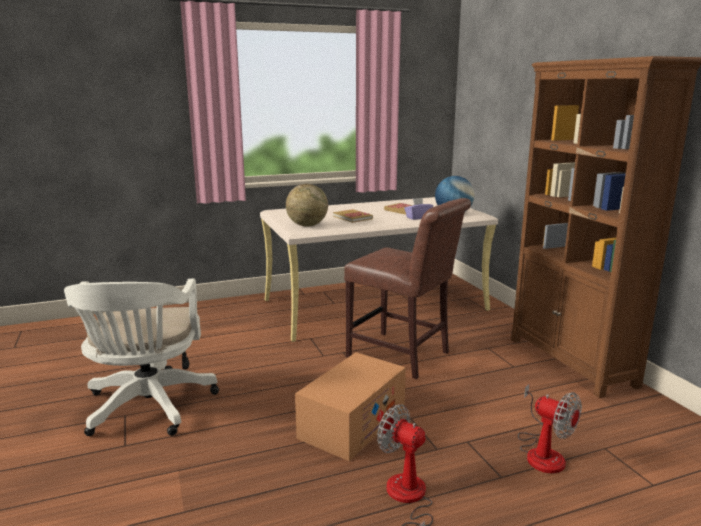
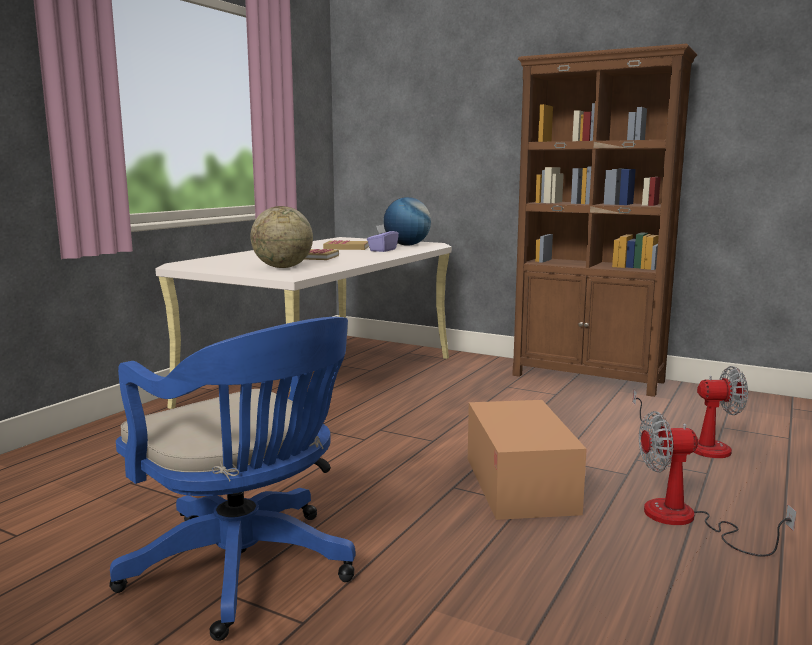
camera: 40 degrees left, 5 degrees down
white office chair [64,279,219,436] -> blue office chair [109,317,356,641]
brown chair [344,198,471,379] -> none

